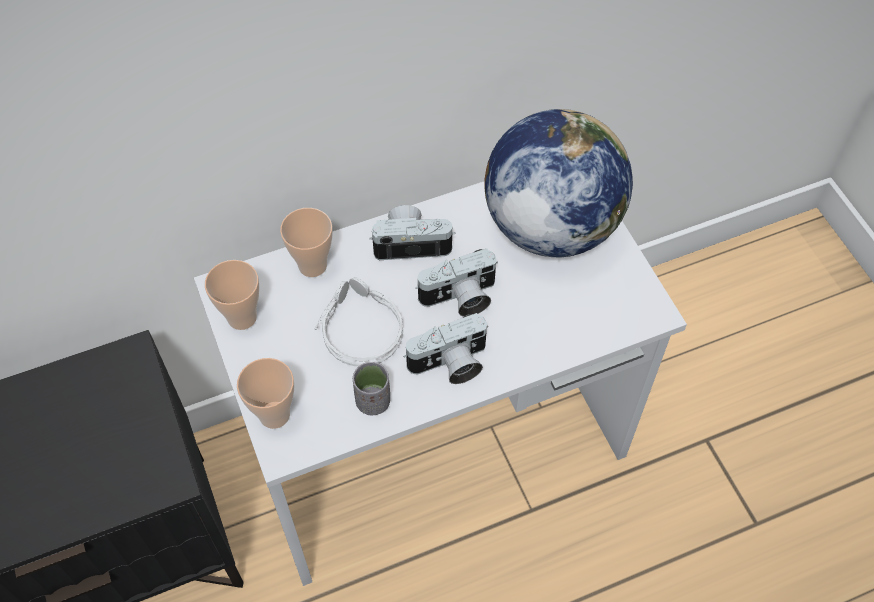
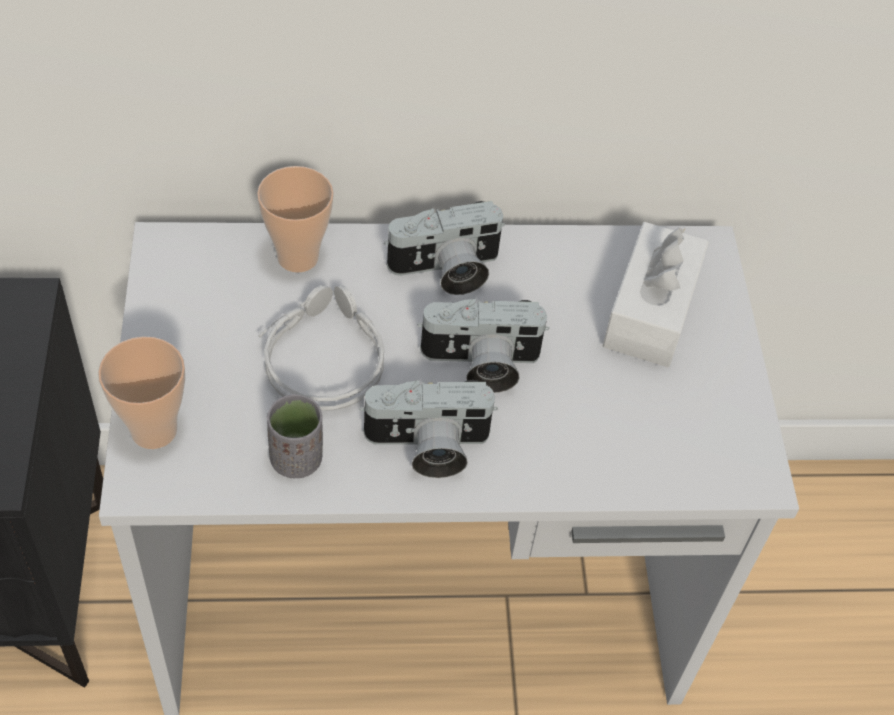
camera: 15 degrees right, 5 degrees down
cup [205,260,259,330] -> none
camera [369,205,455,260] -> camera turned 150 degrees clockwise [384,201,505,295]
globe [484,109,633,257] -> white tissue box [603,222,709,367]

